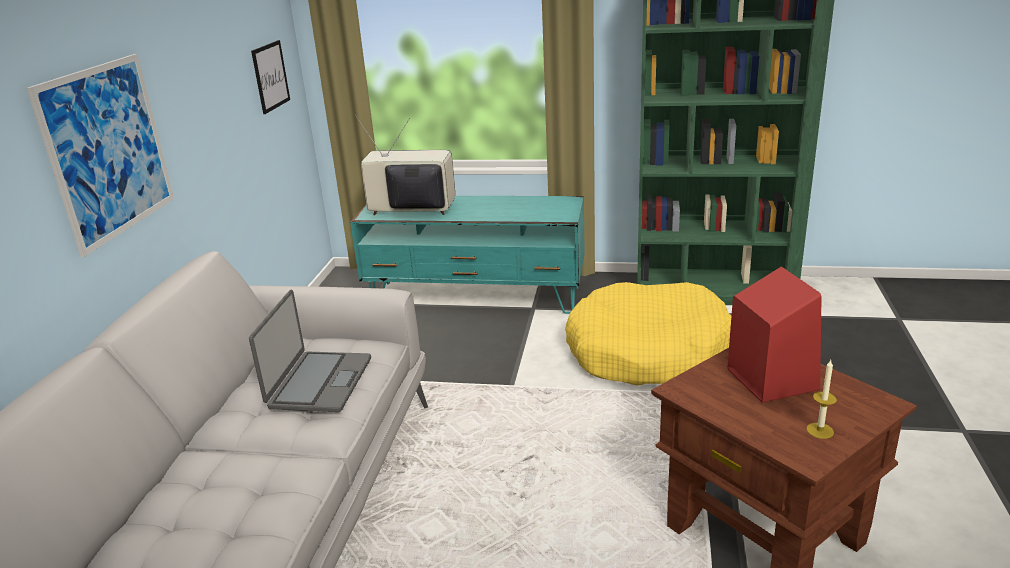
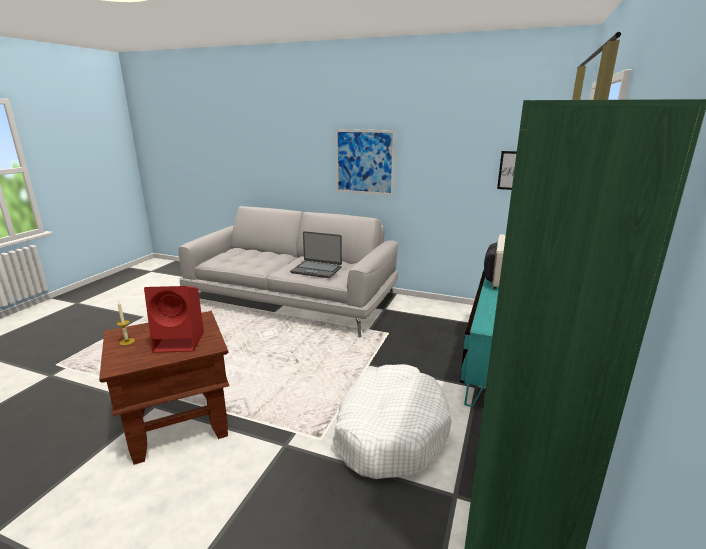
camera: 100 degrees right, 5 degrees down
yellow dog bed [565,282,731,386] -> white dog bed [333,364,452,479]

